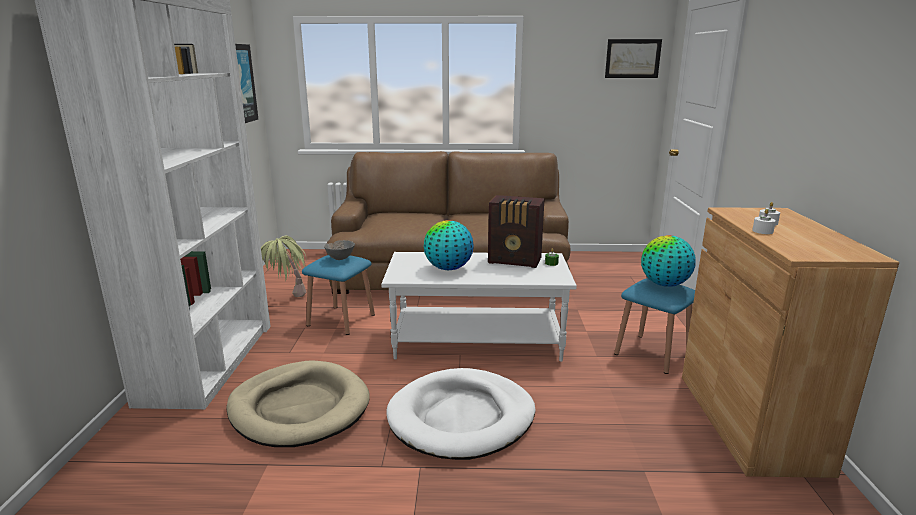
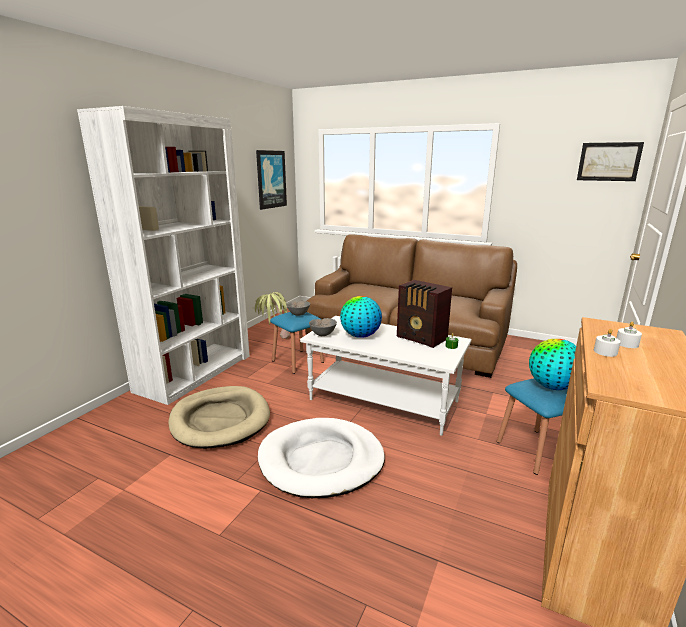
camera: 25 degrees right, 0 degrees up
none -> grey bowl [309,318,337,336]

